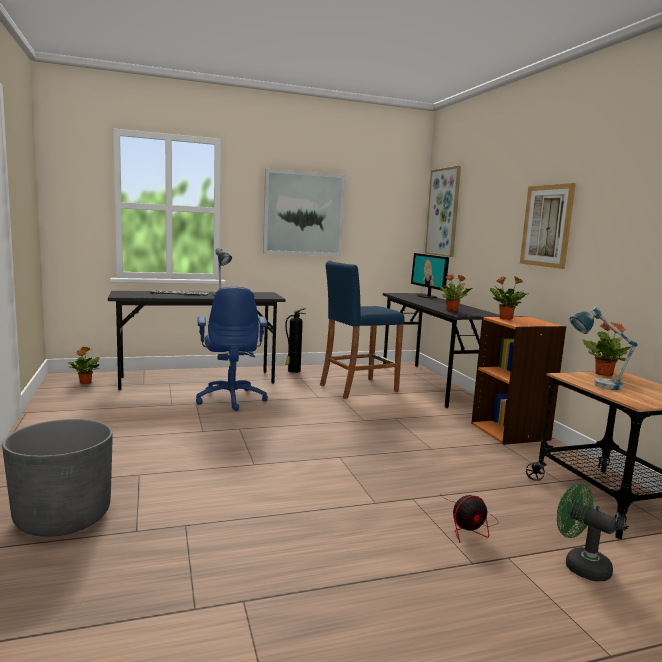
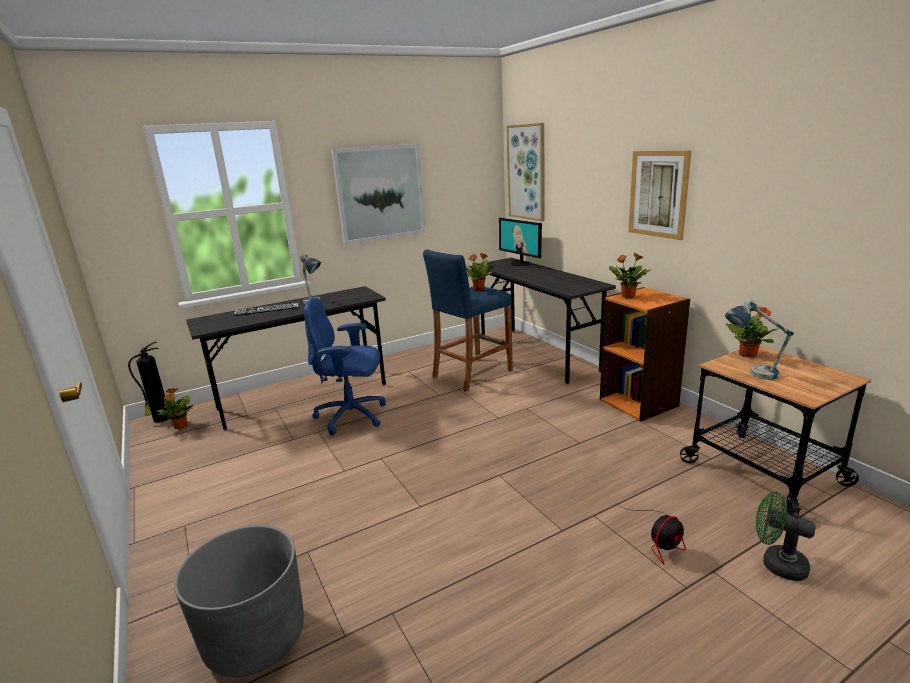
camera: 10 degrees left, 10 degrees up
blue office chair [196,287,268,411] -> blue office chair turned 120 degrees clockwise [304,298,386,436]
fire extinguisher [285,308,306,373] -> fire extinguisher moved to [128,342,170,423]
potted plant [437,274,472,312] -> potted plant moved to [466,253,495,290]

